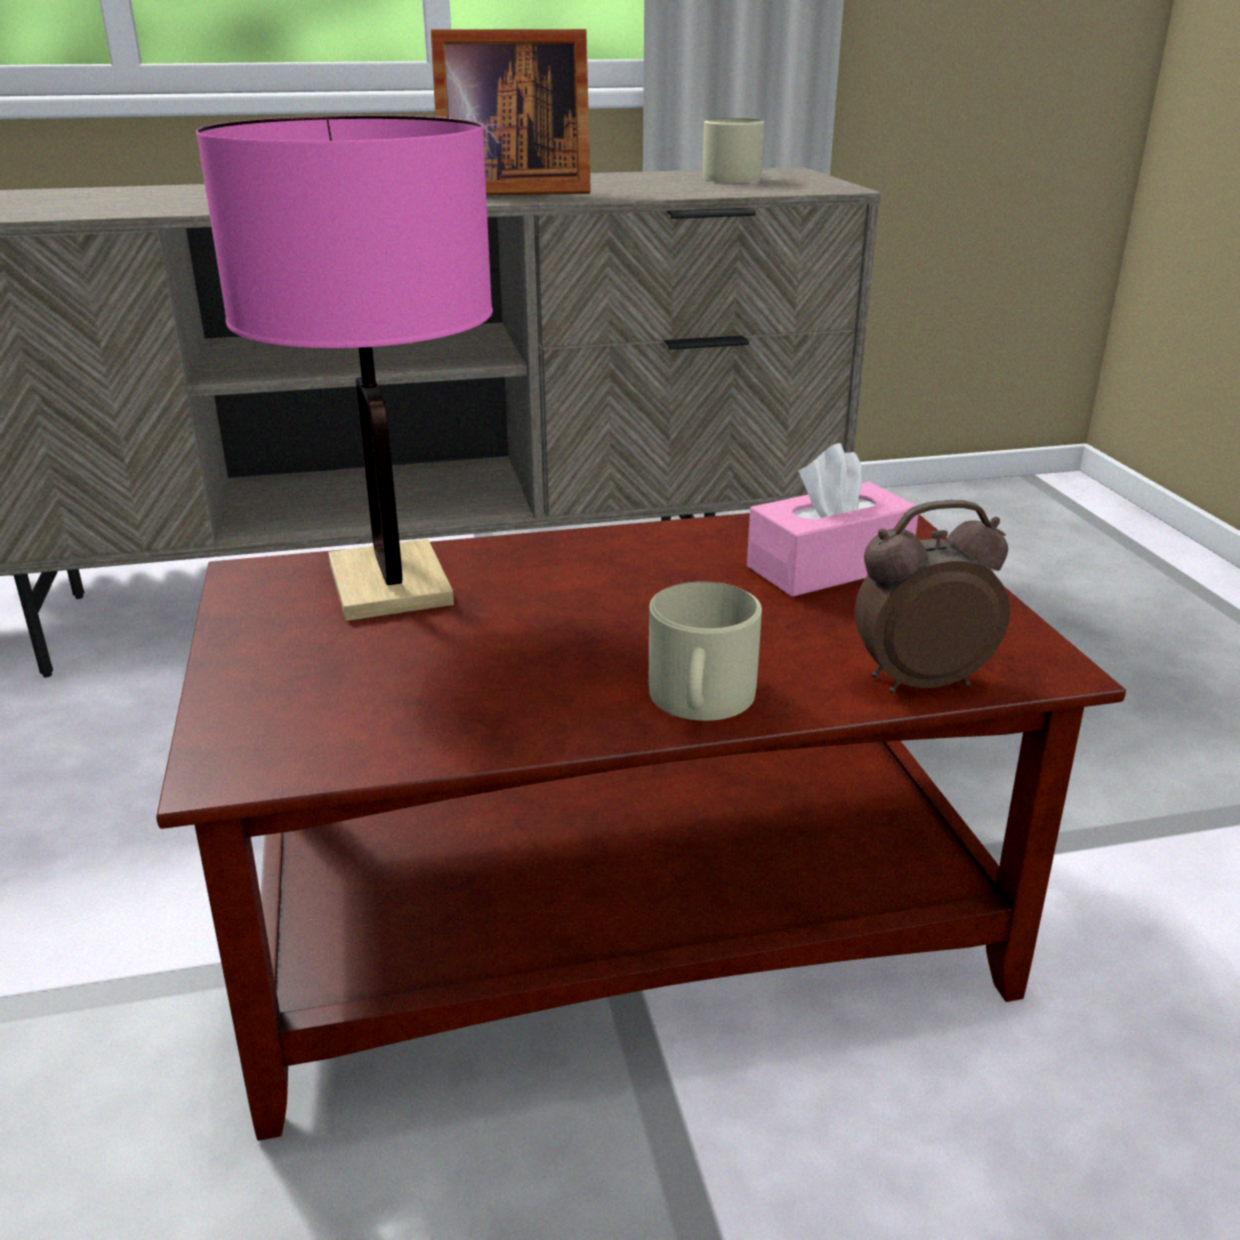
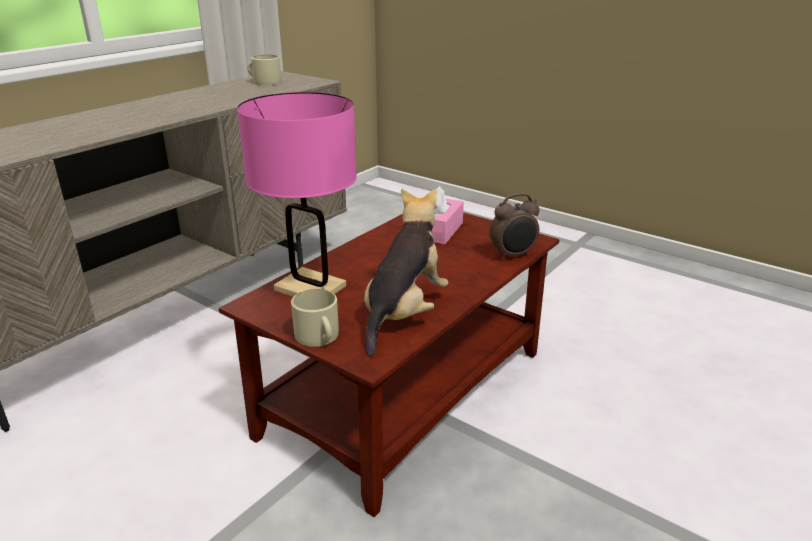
camera: 40 degrees left, 0 degrees up
picture frame [431,29,591,195] -> none
beige mug [649,581,762,721] -> beige mug moved to [291,289,339,347]
alarm clock [855,500,1010,693] -> alarm clock turned 150 degrees counterclockwise [489,193,540,260]
none -> plush toy [364,188,448,357]

